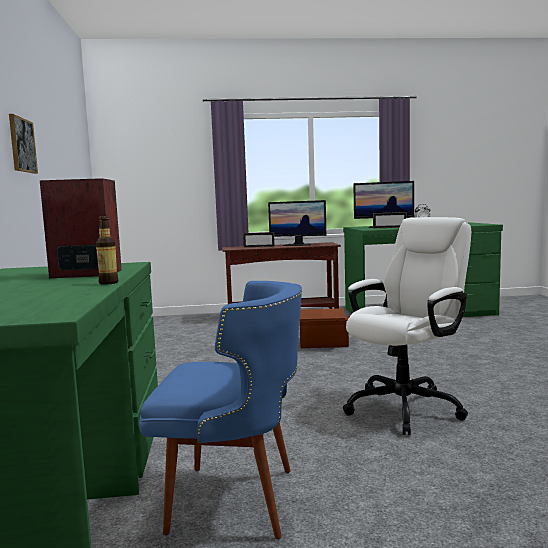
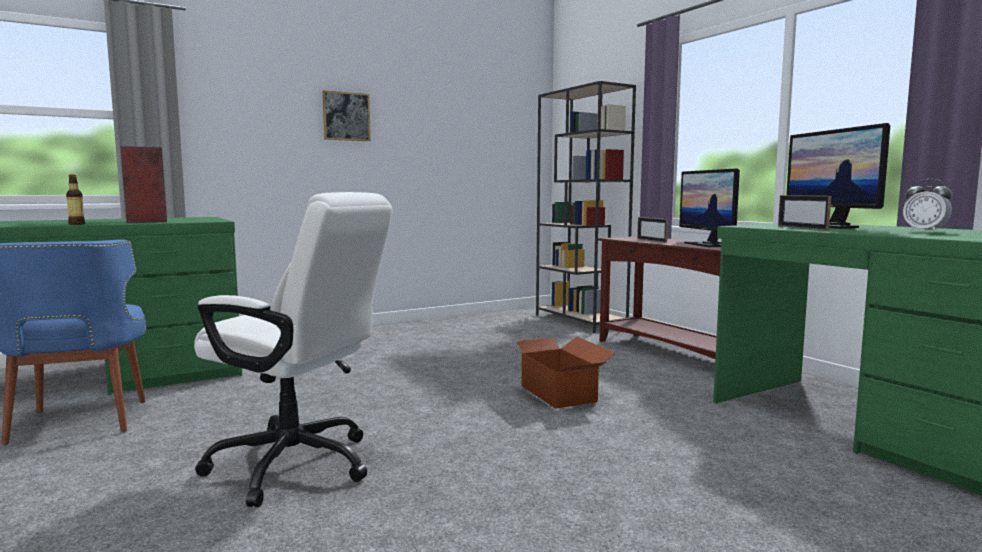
camera: 65 degrees right, 0 degrees up
none -> bookcase [536,81,636,333]

